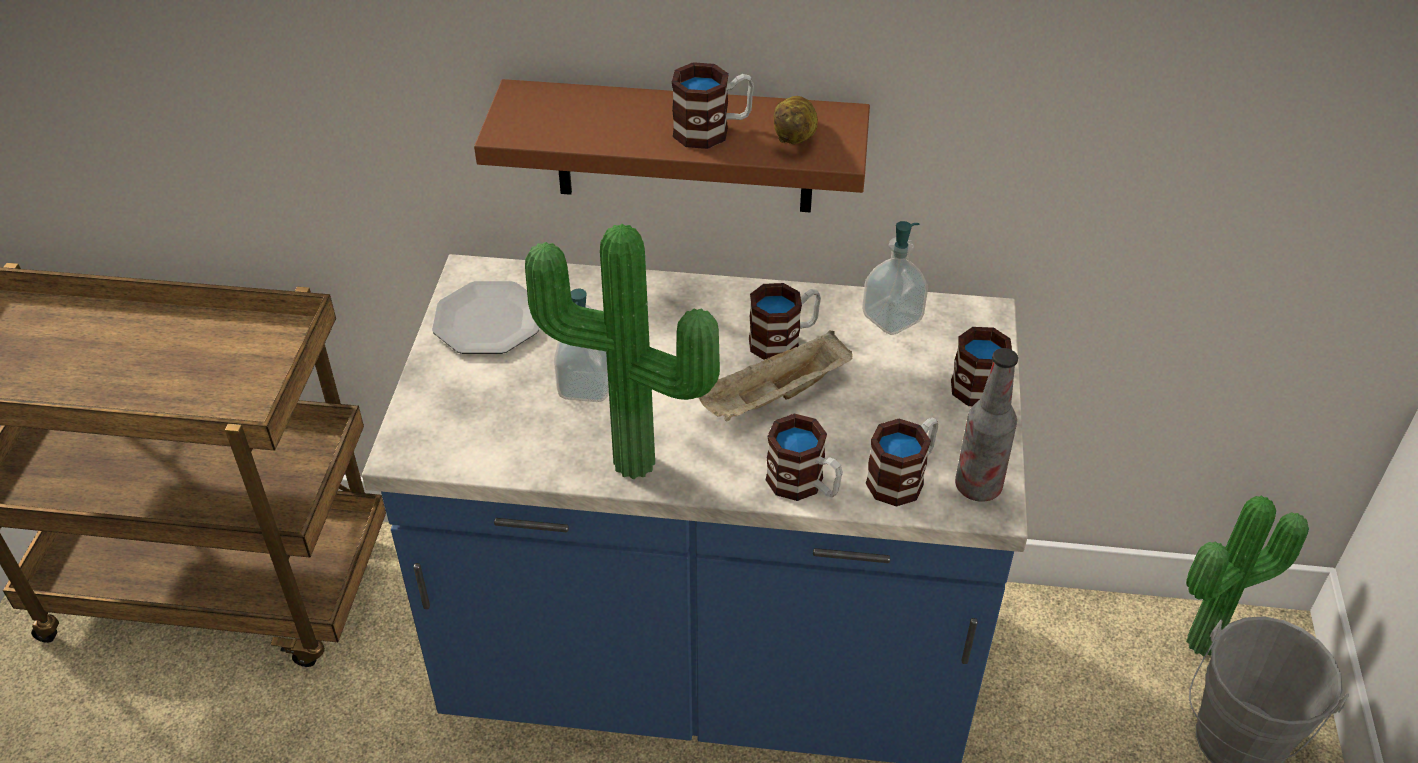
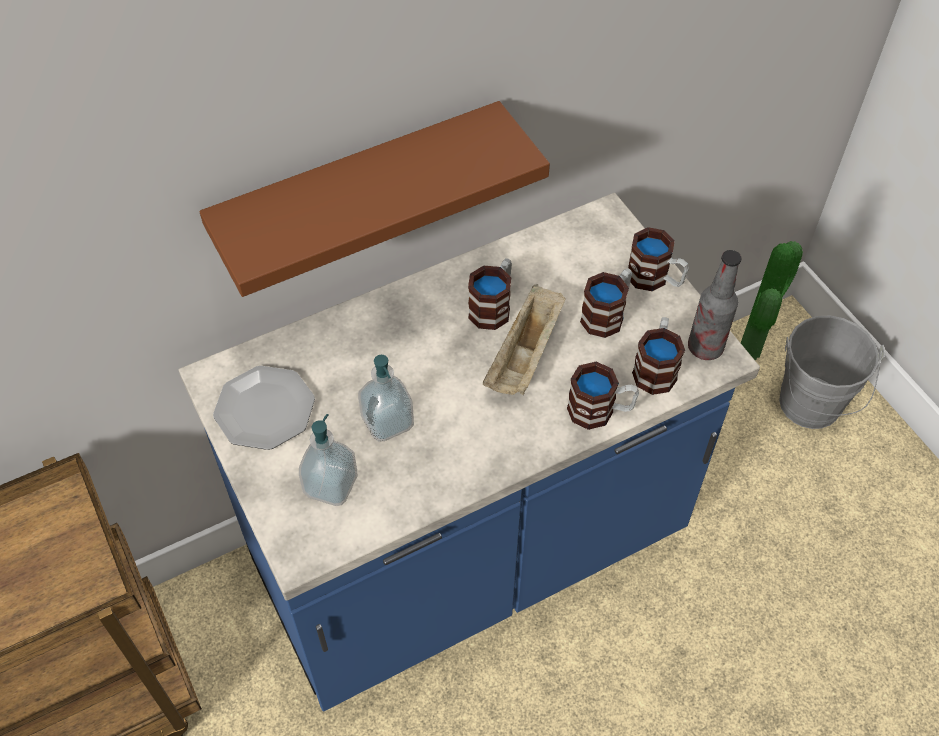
camera: 35 degrees left, 10 degrees up
potted plant [525,224,720,479] -> none
mug [672,62,754,149] -> mug moved to [580,268,632,338]
potato [773,96,818,145] -> none
soap dispenser [862,221,928,335] -> soap dispenser moved to [299,414,357,506]

